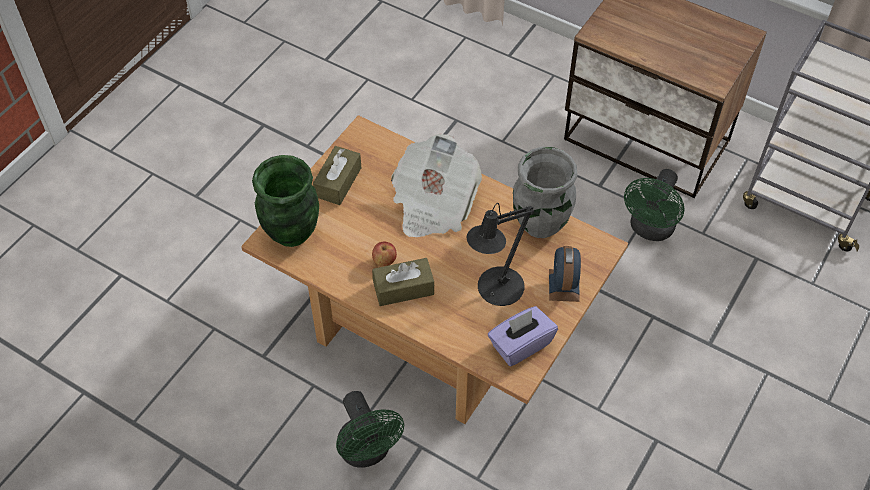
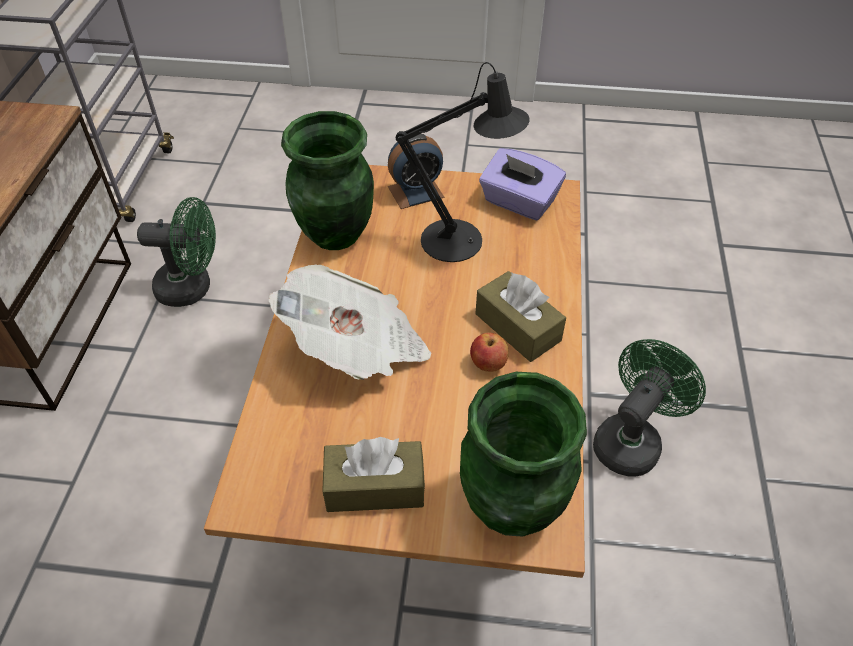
camera: 115 degrees left, 5 degrees down
grey vase [513,147,577,238] -> green vase [281,111,374,250]

